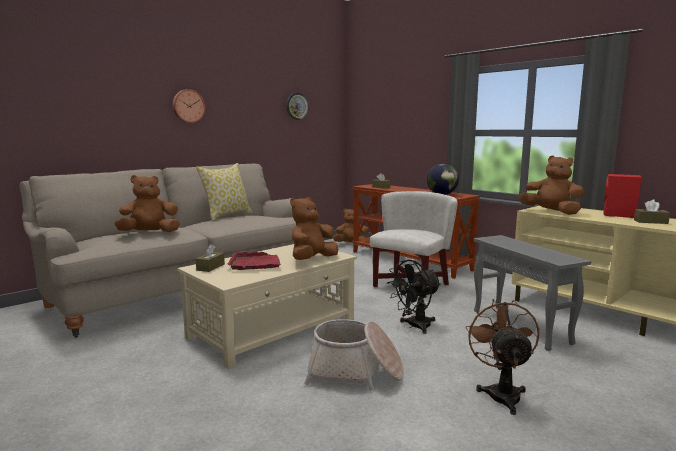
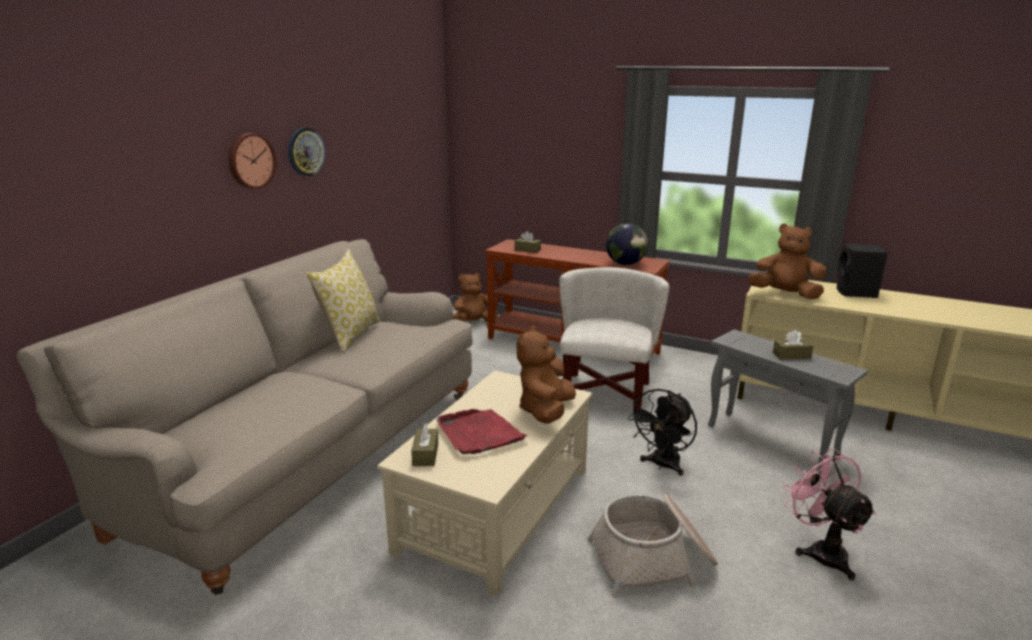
camera: 20 degrees left, 10 degrees up
brown plush toy [114,175,180,232] -> none
wall clock [286,93,308,120] -> wall clock moved to [288,127,325,176]
brown fan [466,299,539,415] -> pink fan [783,448,876,581]
red speaker [603,174,642,218] -> black speaker [837,243,888,298]
brown tissue box [634,199,670,224] -> brown tissue box moved to [773,330,813,360]

